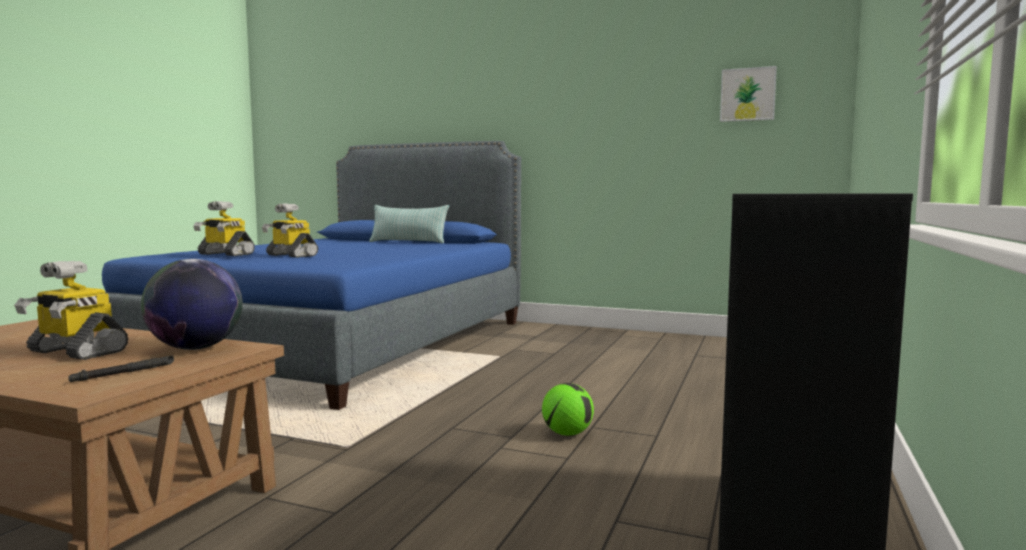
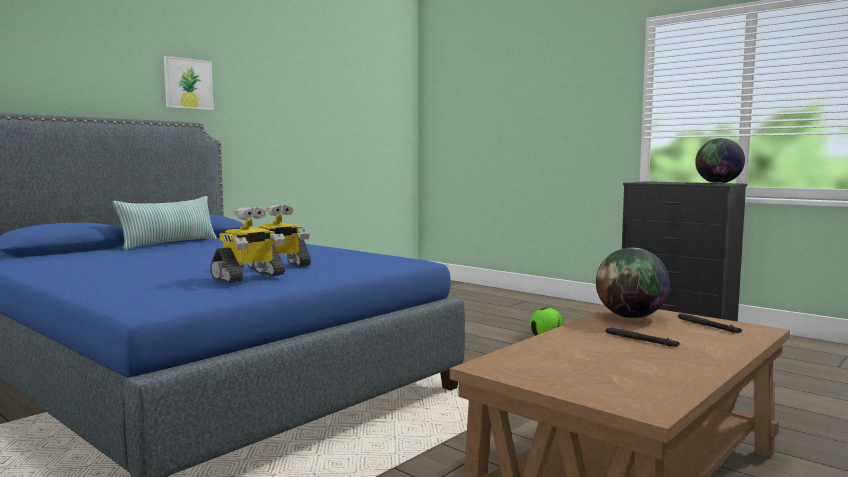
camera: 70 degrees left, 0 degrees up
toy robot [15,261,128,360] -> black flashlight [606,328,680,347]
picture [720,66,777,122] -> picture moved to [164,56,213,110]
none -> globe [695,138,745,184]

